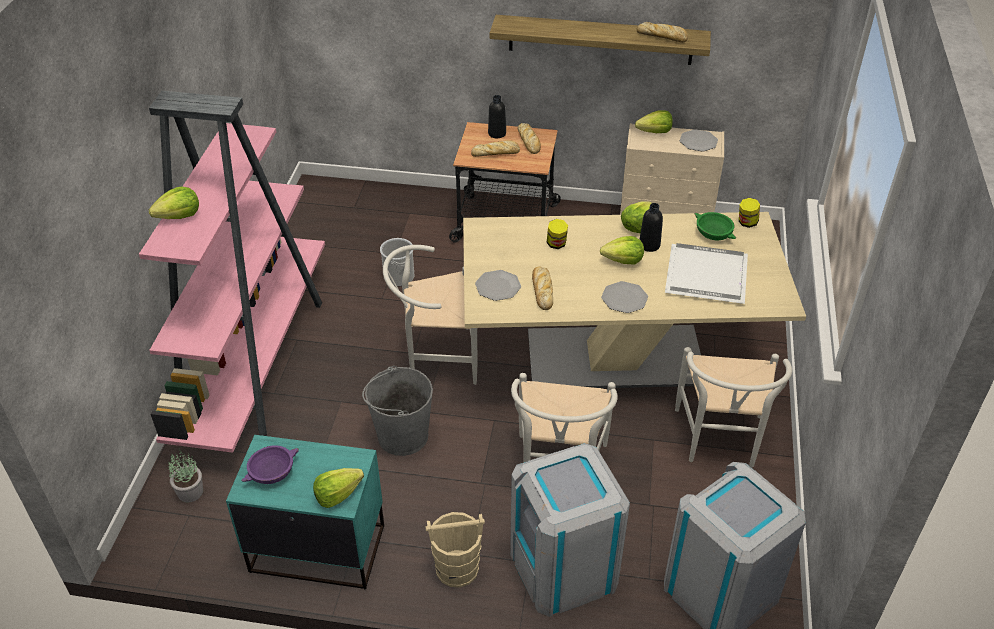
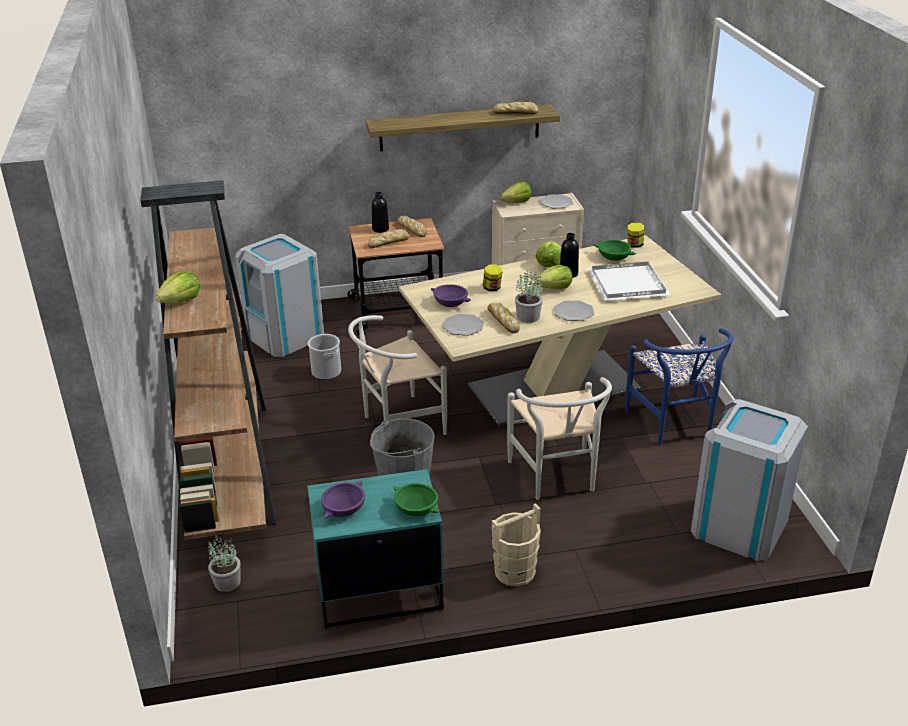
camera: 20 degrees left, 10 degrees down
pink bookcase [139,91,325,453] -> brown bookcase [140,180,276,540]
lettuce [313,468,364,508] -> green bowl [393,483,440,516]
grey trash can [510,443,630,617] -> grey trash can moved to [235,234,324,357]
white chair [675,347,792,467] -> blue chair [625,328,733,445]
none -> purple bowl [431,284,471,307]
none -> potted plant [515,271,543,323]

